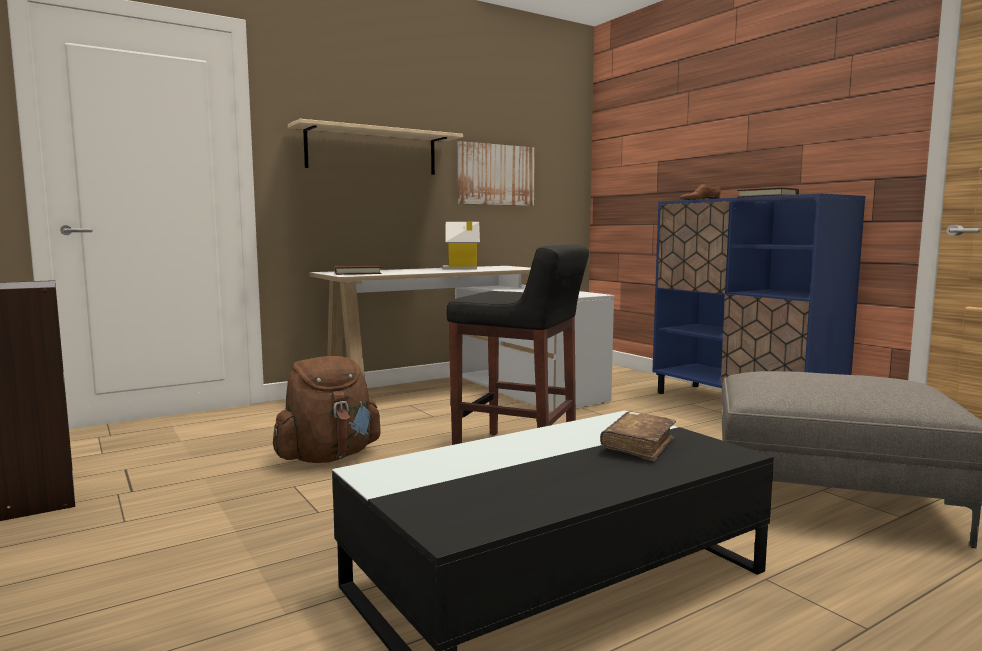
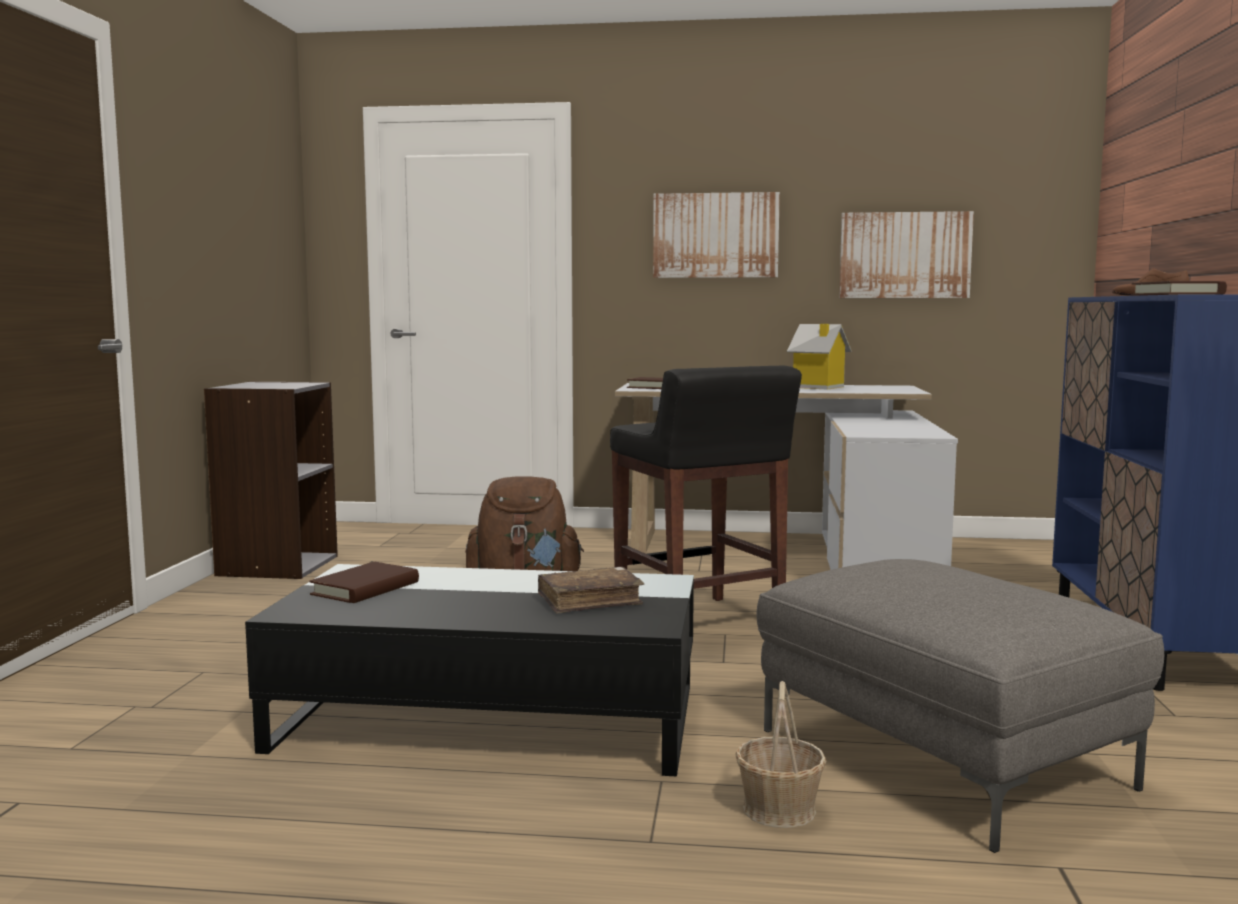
camera: 40 degrees right, 0 degrees up
beige shelf [288,119,463,175] -> picture [653,192,780,278]
none -> brown book [309,562,419,603]
none -> basket [735,681,826,828]

